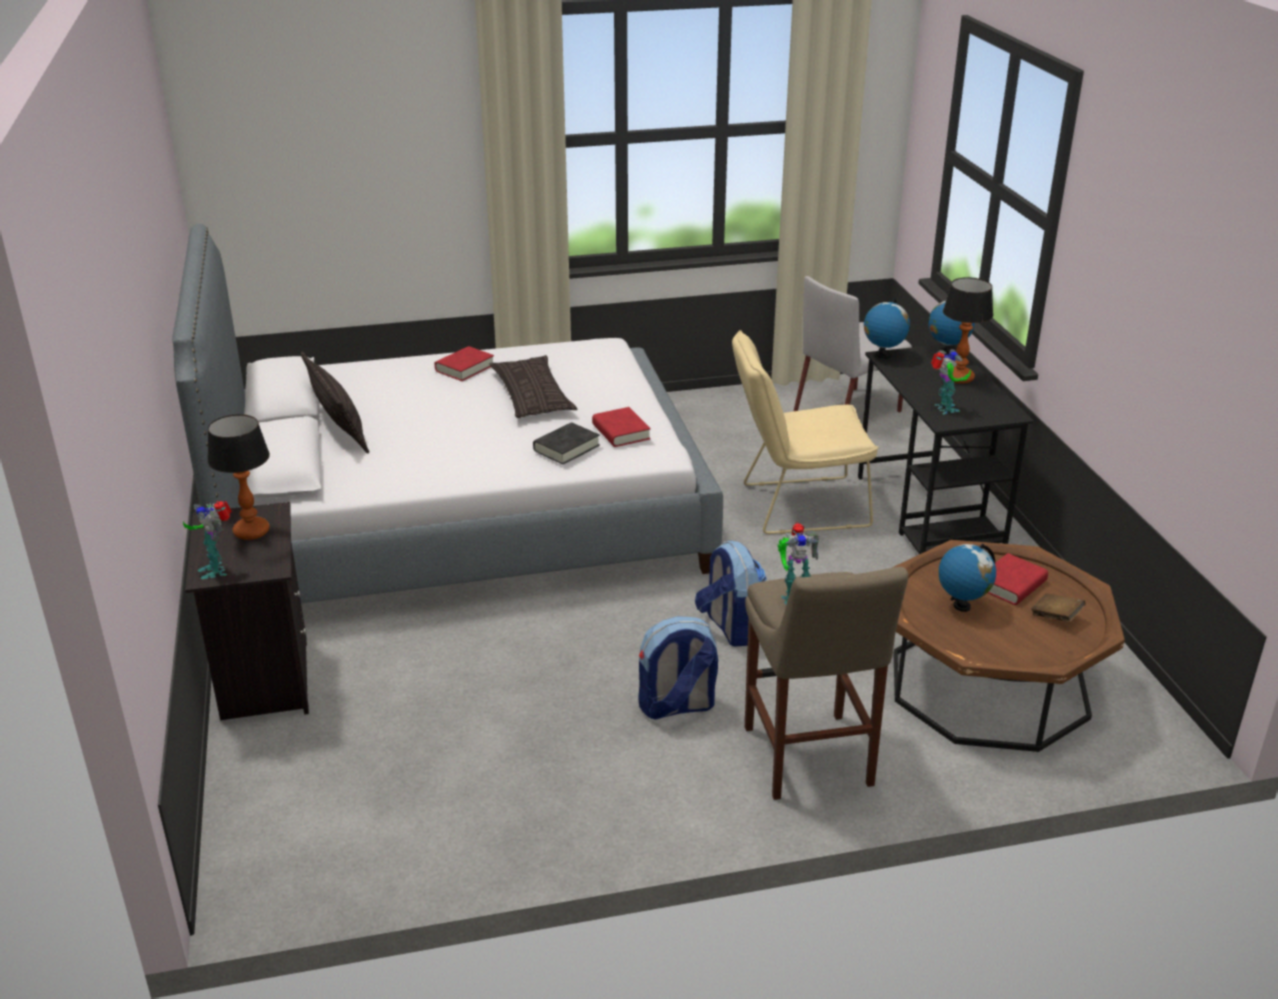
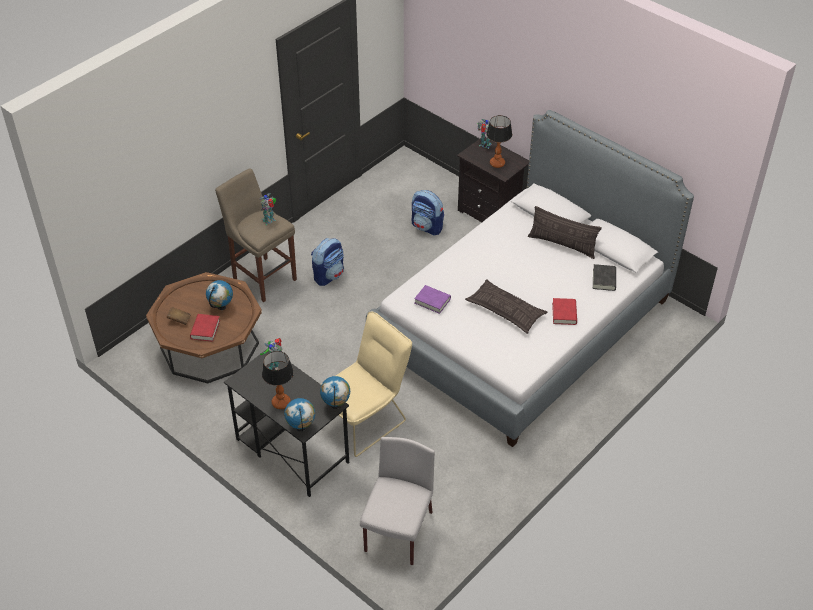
camera: 145 degrees right, 15 degrees up
black book [533,422,600,464] -> black book moved to [593,264,616,291]
red book [592,407,651,447] -> purple book [414,285,451,314]
backpack [695,541,767,647] -> backpack moved to [412,190,444,236]

